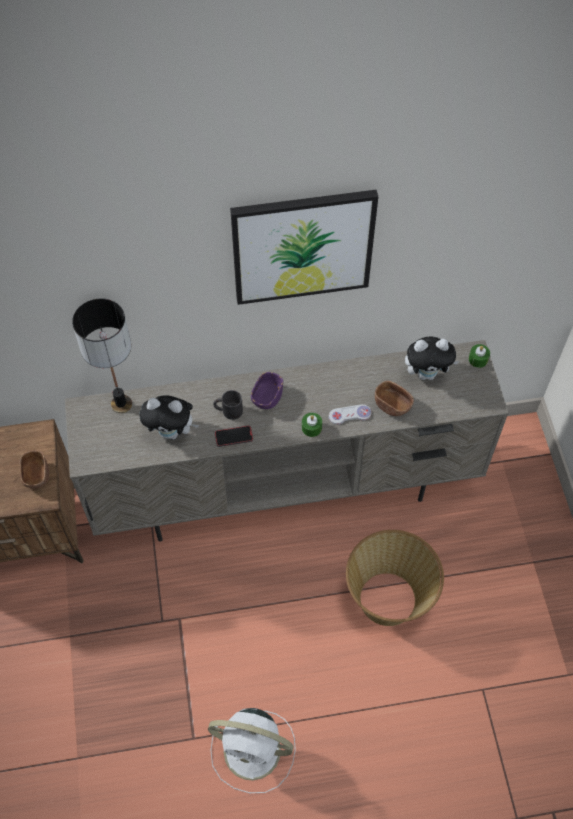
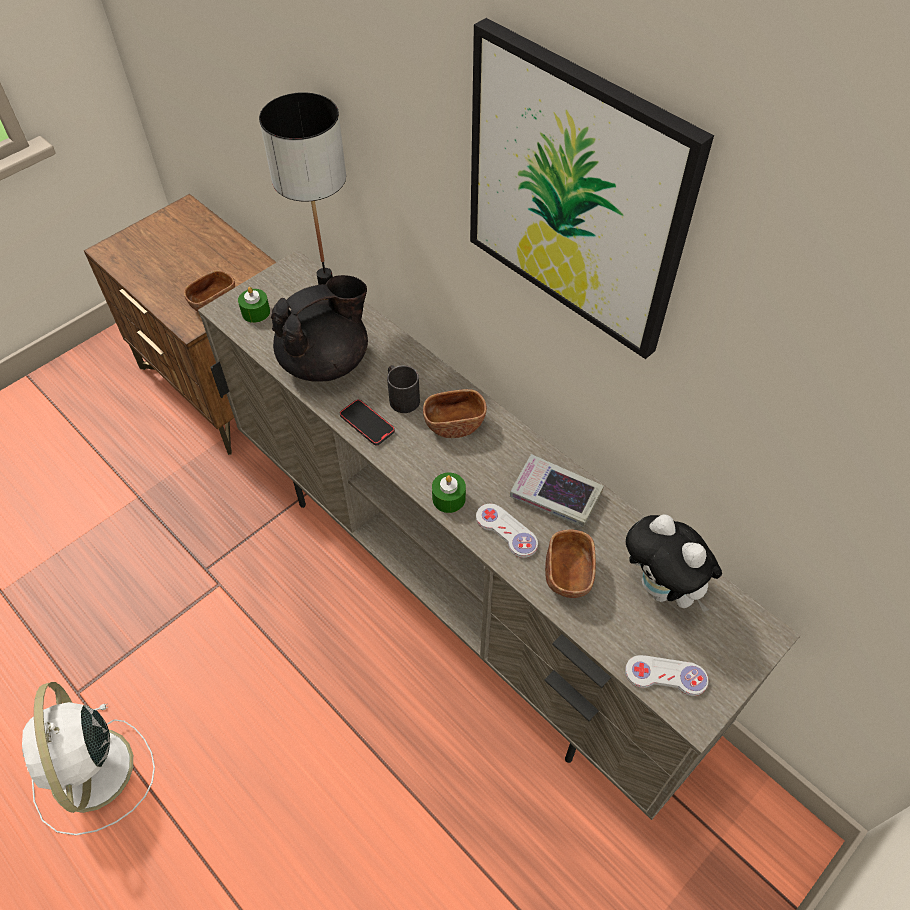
camera: 55 degrees right, 5 degrees down
plush toy [139,395,199,439] -> black teapot [271,275,368,382]
purple bowl [251,372,283,409] -> brown bowl [423,389,487,438]
basket [346,530,444,626] -> none
green candle [469,344,490,368] -> green candle moved to [238,287,270,323]
none -> book [510,454,604,528]
none -> white game controller [625,655,709,696]

